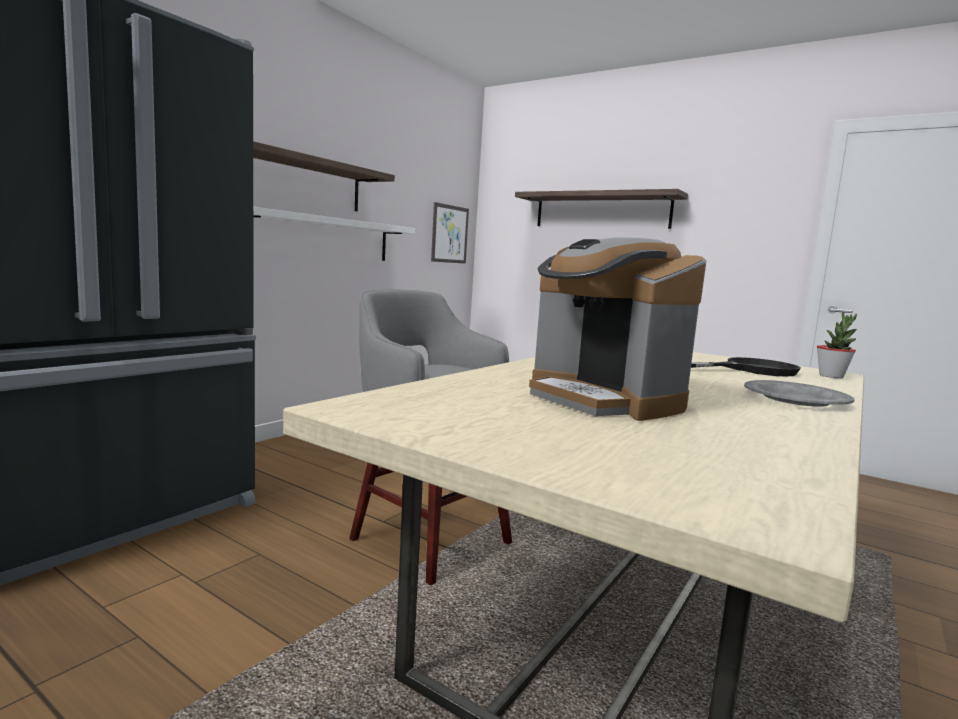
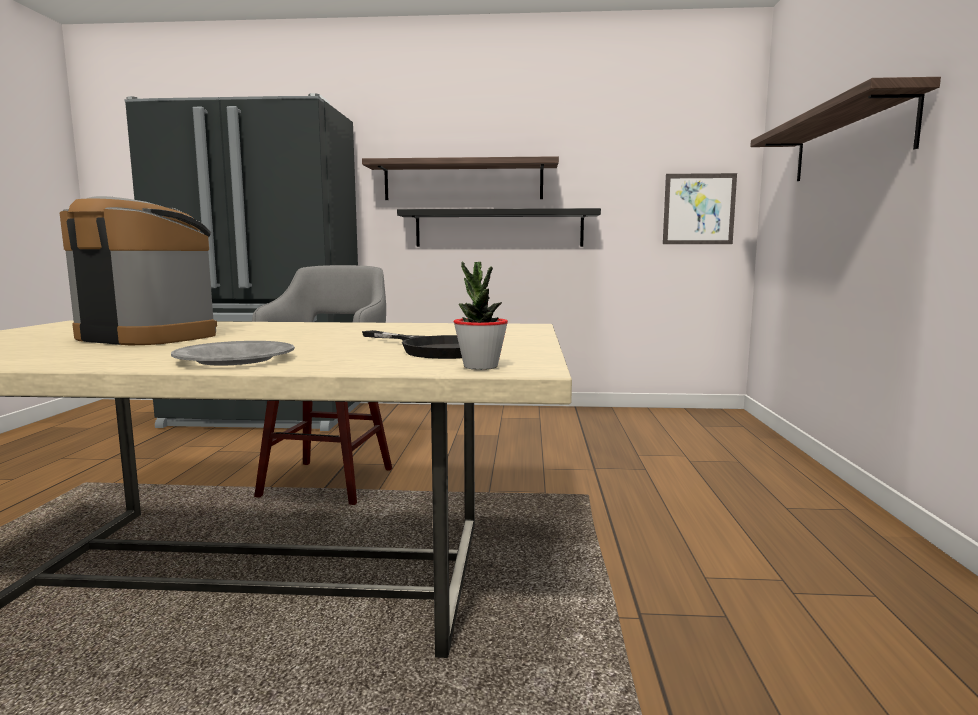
camera: 60 degrees right, 0 degrees up
white shelf [253,207,415,261] -> black shelf [397,208,601,247]
coffee machine [529,238,706,421] -> coffee machine turned 90 degrees clockwise [60,196,217,345]

